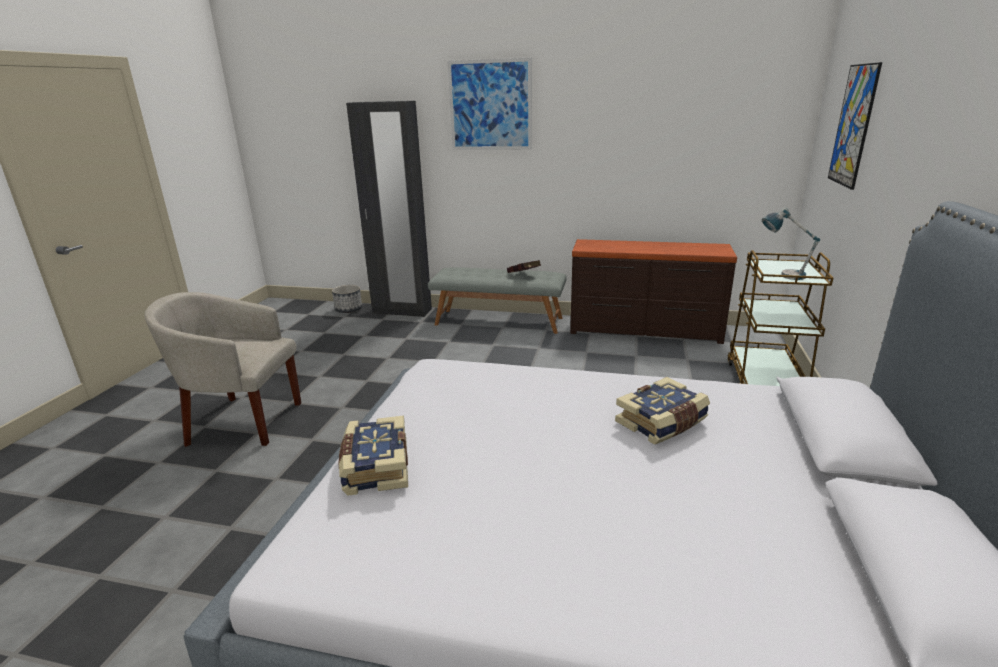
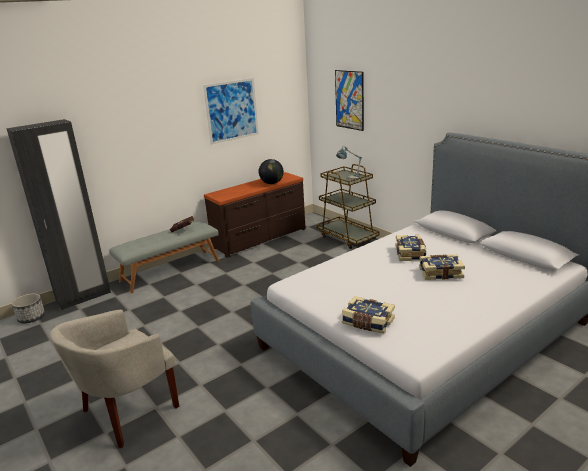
camera: 50 degrees left, 0 degrees up
picture [448,58,532,150] -> picture moved to [203,78,259,144]
none -> globe [259,159,284,184]
none -> book [419,254,465,280]

